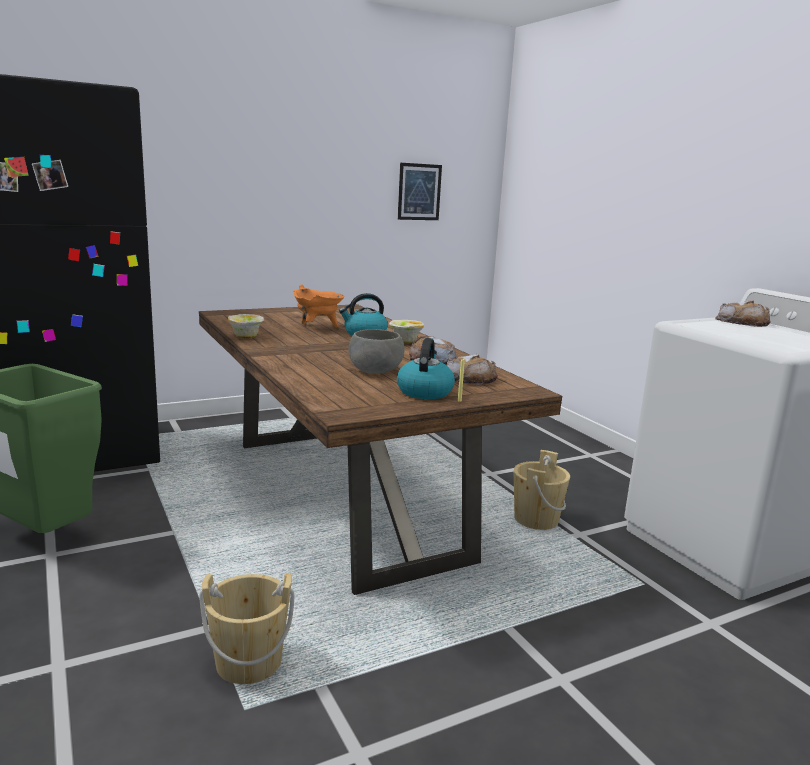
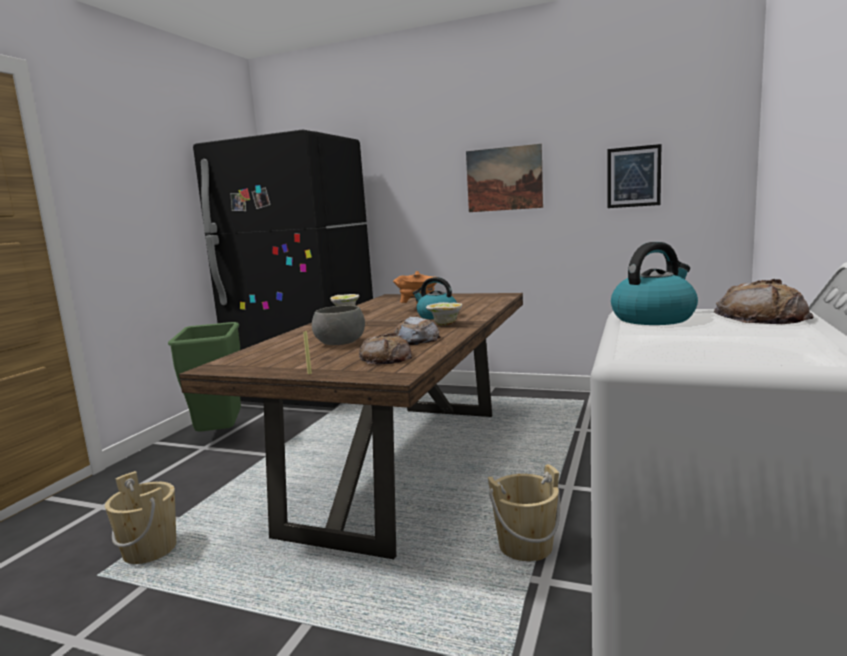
camera: 50 degrees right, 5 degrees down
kettle [397,338,455,399] -> kettle moved to [611,242,698,325]
none -> picture [466,144,543,212]

